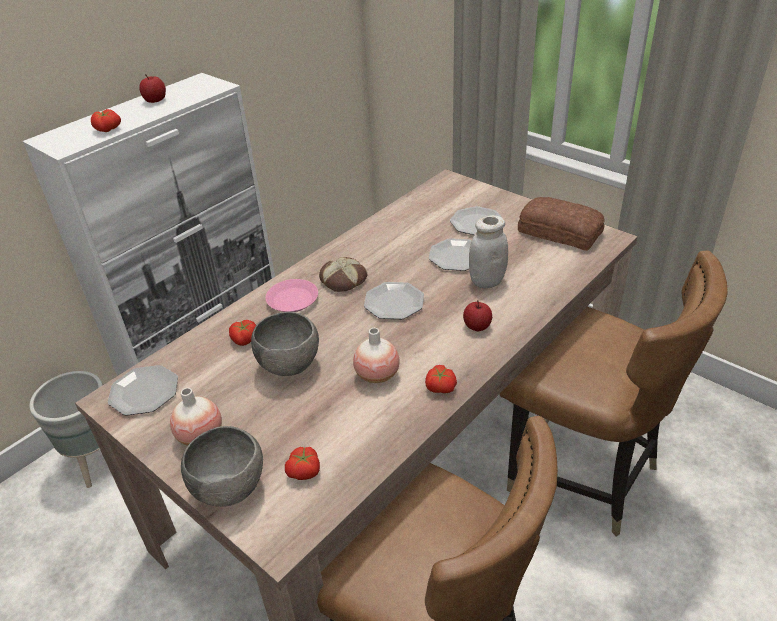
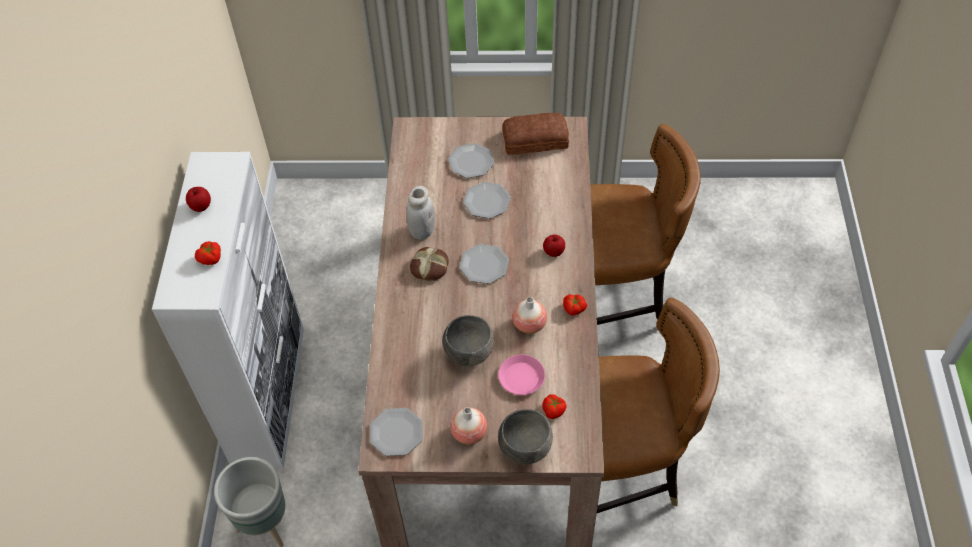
camera: 40 degrees left, 15 degrees up
tomato [229,320,256,346] -> none
pink plate [266,279,318,312] -> pink plate moved to [498,355,545,395]
white jar [469,215,508,288] -> white jar moved to [406,186,435,240]

